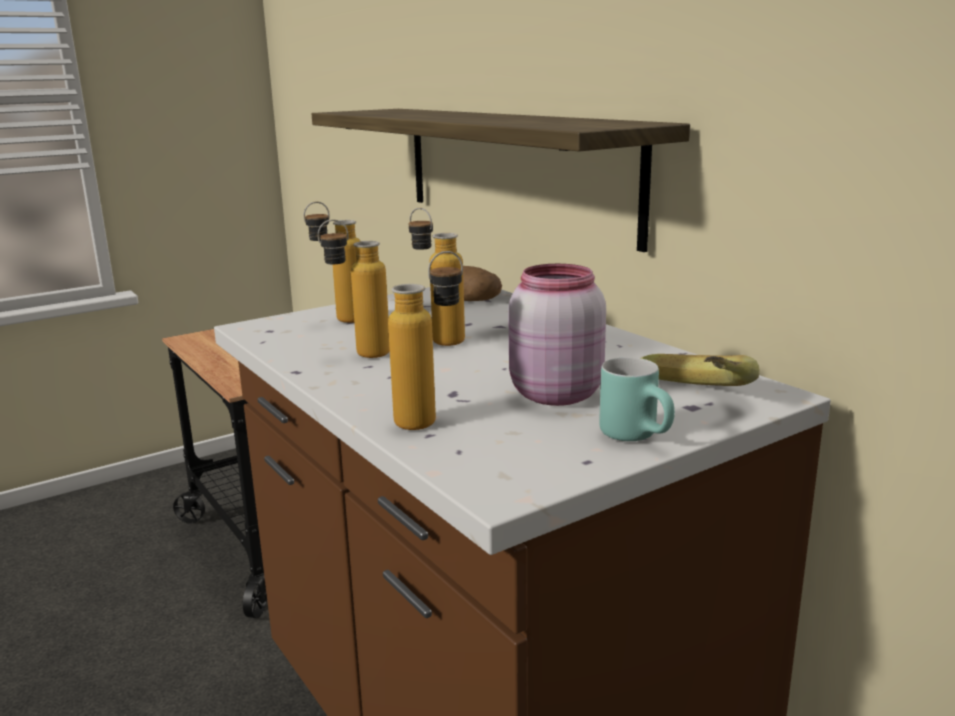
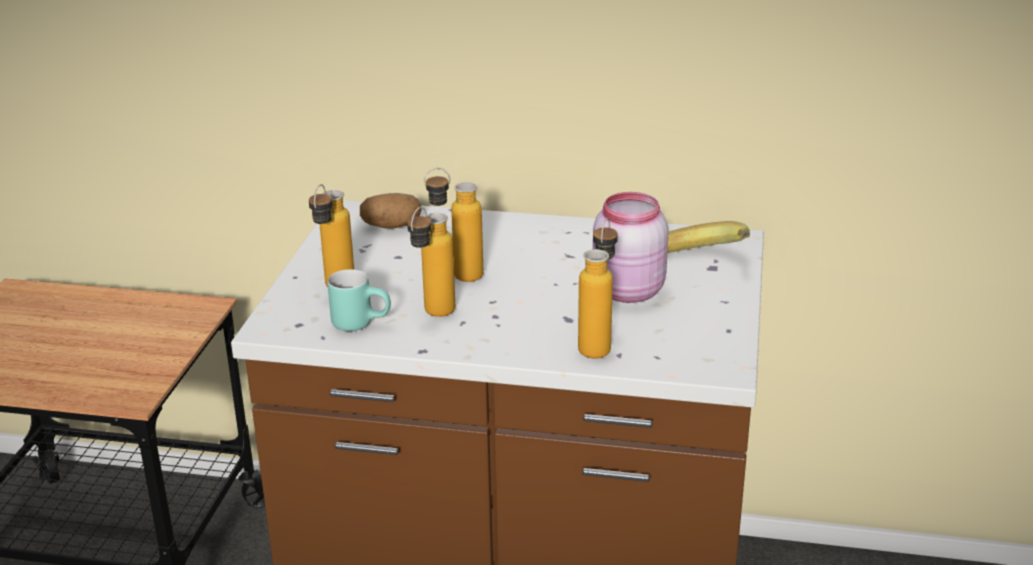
camera: 45 degrees left, 10 degrees up
shelf [312,109,690,252] -> none
turquoise mug [599,357,675,441] -> turquoise mug moved to [328,269,391,331]

